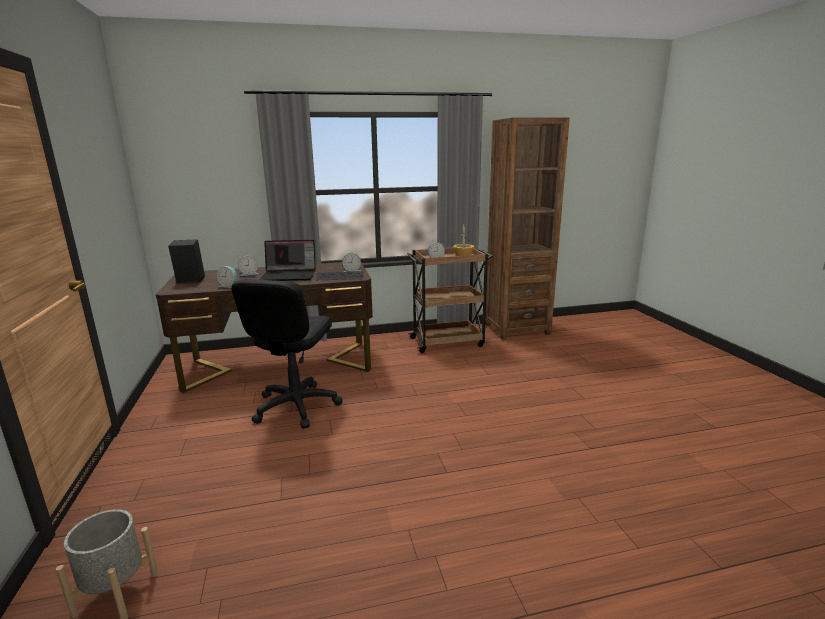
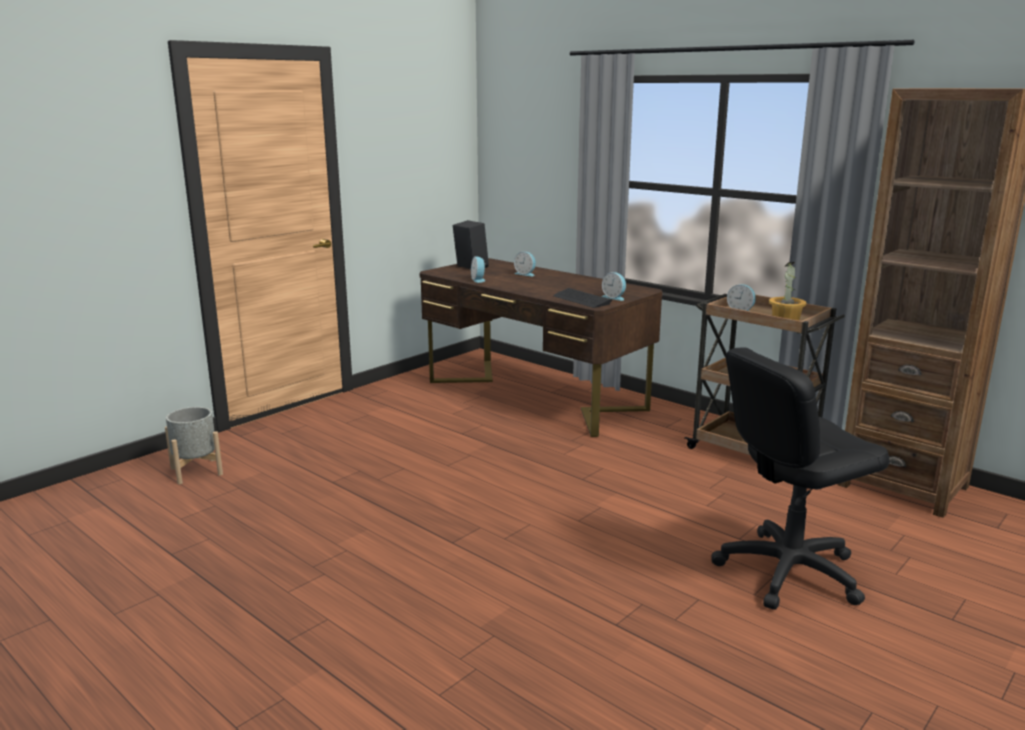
camera: 55 degrees right, 0 degrees up
black office chair [231,279,342,429] -> black office chair moved to [711,348,889,610]
laptop [259,240,316,281] -> none

